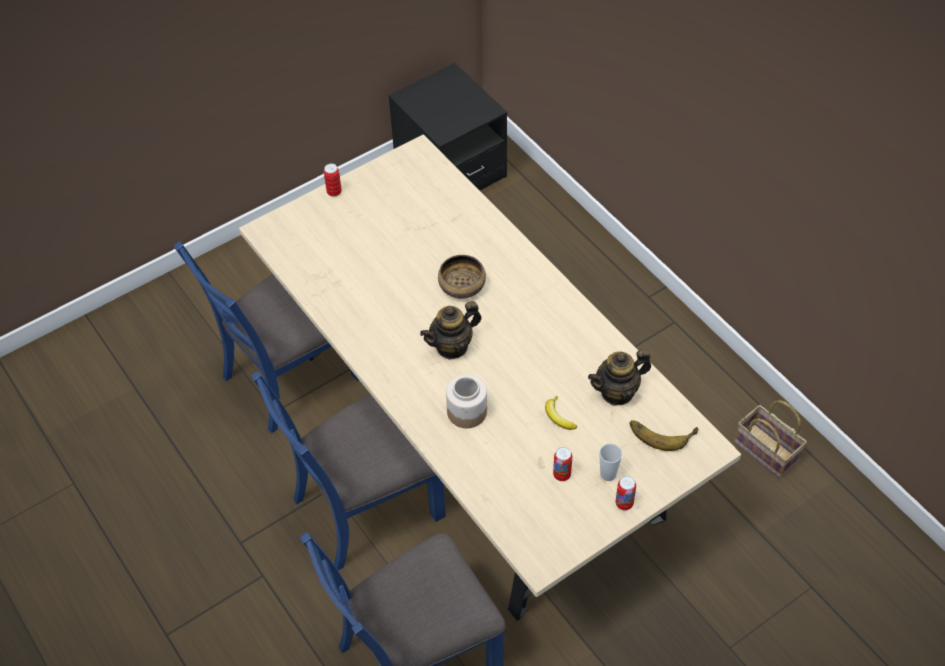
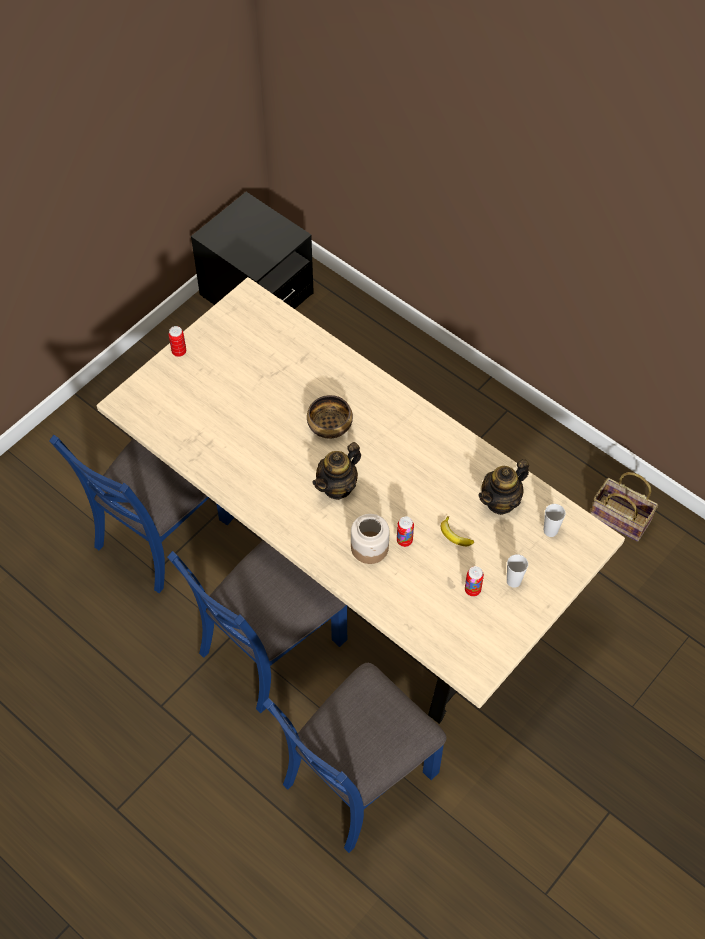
camera: 15 degrees left, 5 degrees up
can [615,476,636,510] -> can moved to [397,516,414,547]
banana [630,420,698,451] -> cup [544,504,566,537]

